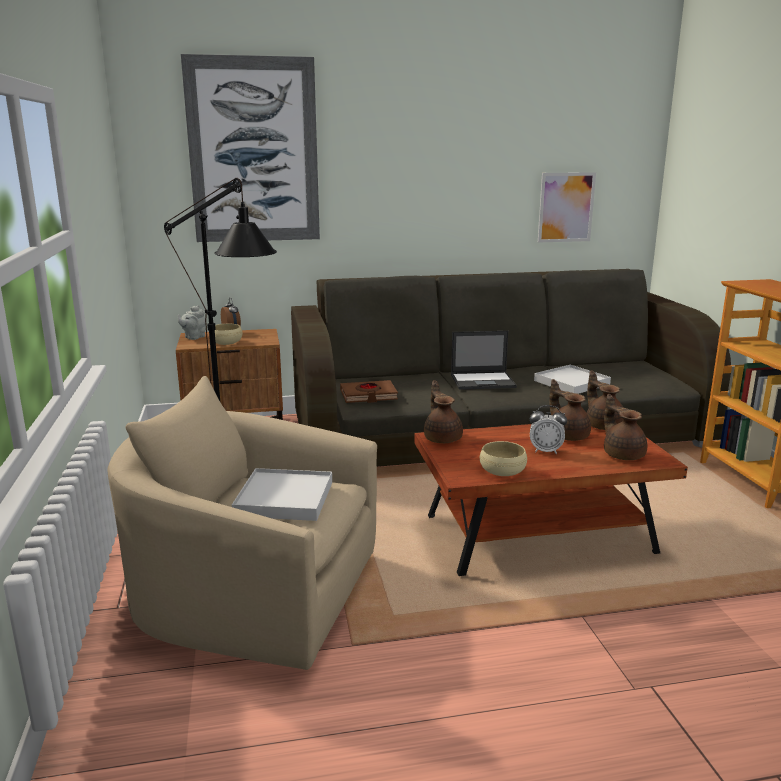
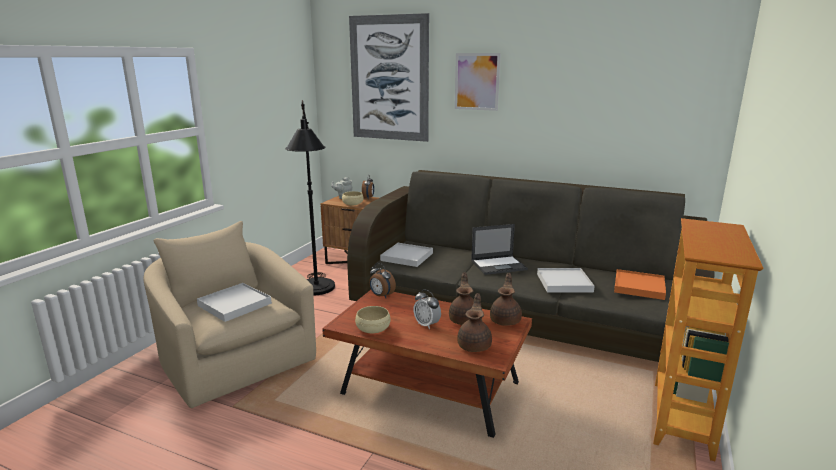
camera: 35 degrees right, 0 degrees up
brown book [340,380,398,403] -> white tray [380,243,433,267]
brown teapot [424,380,463,443] -> alarm clock [369,263,396,298]
laptop [451,331,517,390] -> laptop turned 45 degrees counterclockwise [471,224,528,275]
picture [538,172,596,243] -> picture moved to [455,53,501,111]
none -> orange tray [614,269,666,300]

